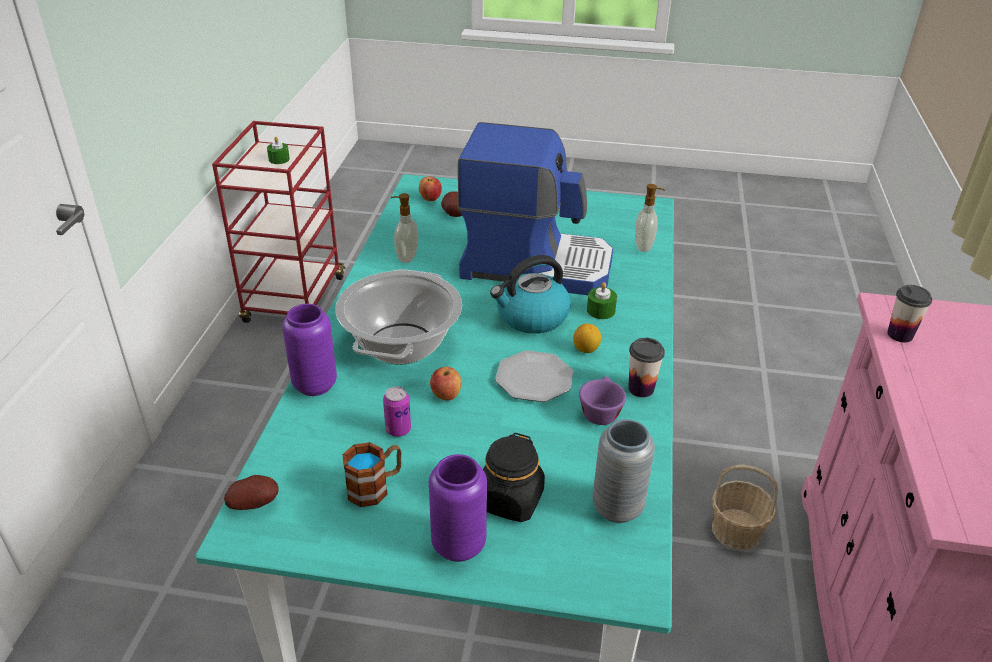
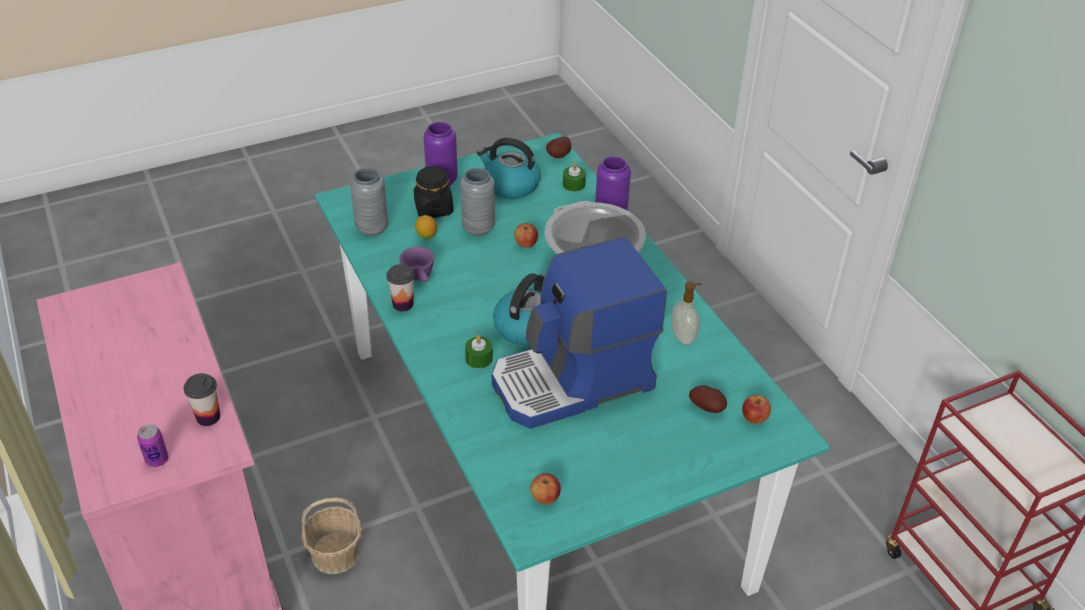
camera: 145 degrees right, 5 degrees up
green candle [267,137,290,164] -> green candle moved to [563,163,586,192]
mug [342,442,402,507] -> kettle [477,138,541,199]
can [383,387,411,437] -> can moved to [137,424,169,467]
plate [495,350,574,402] -> none
lemon [573,324,601,353] -> lemon moved to [415,215,437,239]
soap dispenser [635,184,665,252] -> none
none -> grey vase [460,168,495,236]
none -> apple [530,473,561,504]

